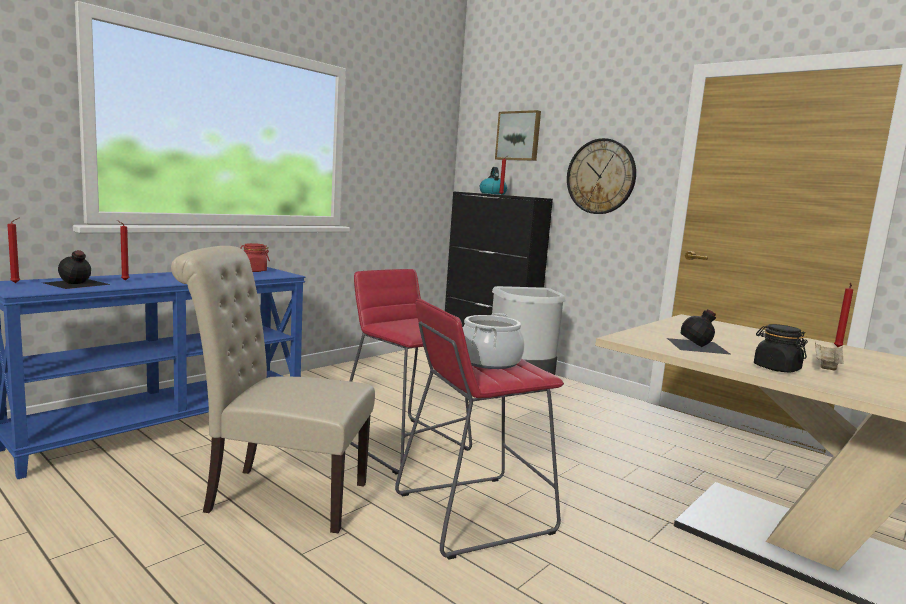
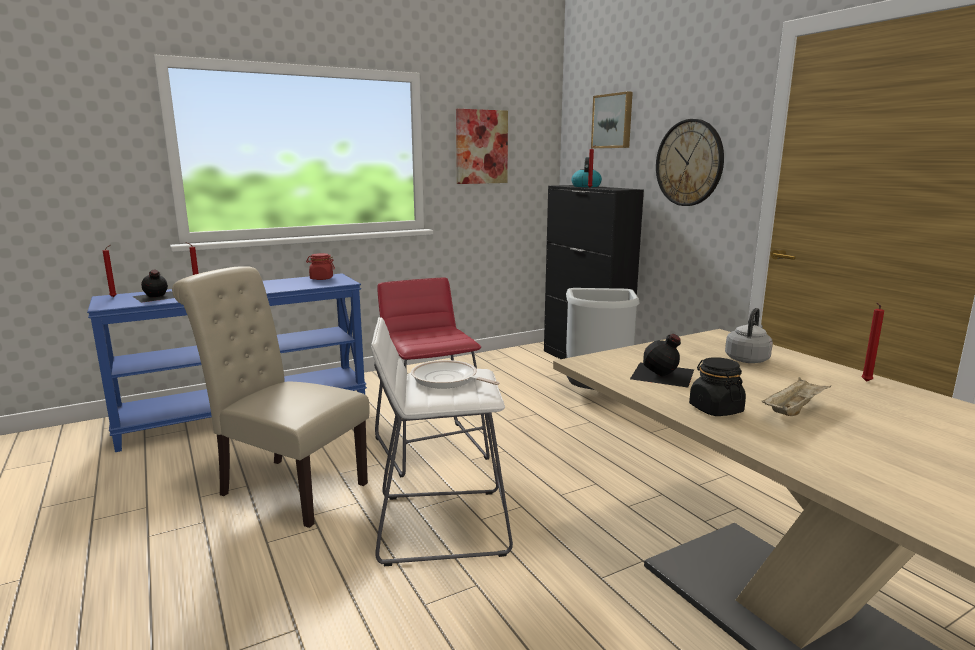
camera: 20 degrees right, 5 degrees up
red stool [395,299,564,560] -> white stool [371,317,513,566]
cooking pot [463,313,525,369] -> frying pan [411,360,500,389]
none -> picture [456,109,508,184]
none -> grey kettle [725,308,773,363]

